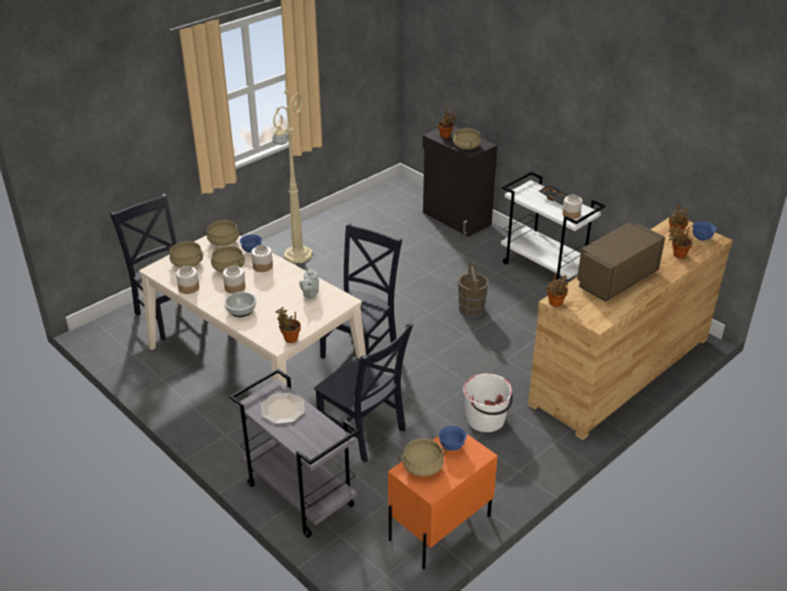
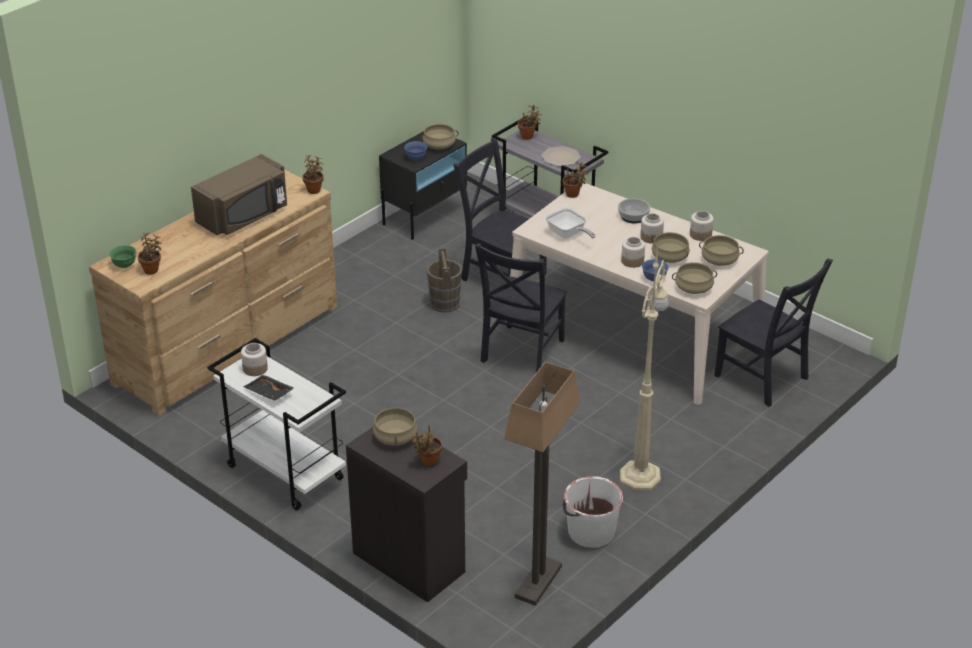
camera: 175 degrees right, 0 degrees up
grey teapot [299,268,319,299] -> frying pan [545,207,596,238]
orange nightstand [388,425,498,569] -> black nightstand [379,131,467,240]
brown bucket [458,263,489,318] -> brown bucket moved to [427,248,462,313]
white bucket [463,373,513,432] -> white bucket moved to [563,476,623,548]
potted plant [668,226,693,259] -> potted plant moved to [518,105,542,140]
blue bowl [692,221,716,241] -> green bowl [109,245,137,268]
none -> floor lamp [504,362,580,606]

